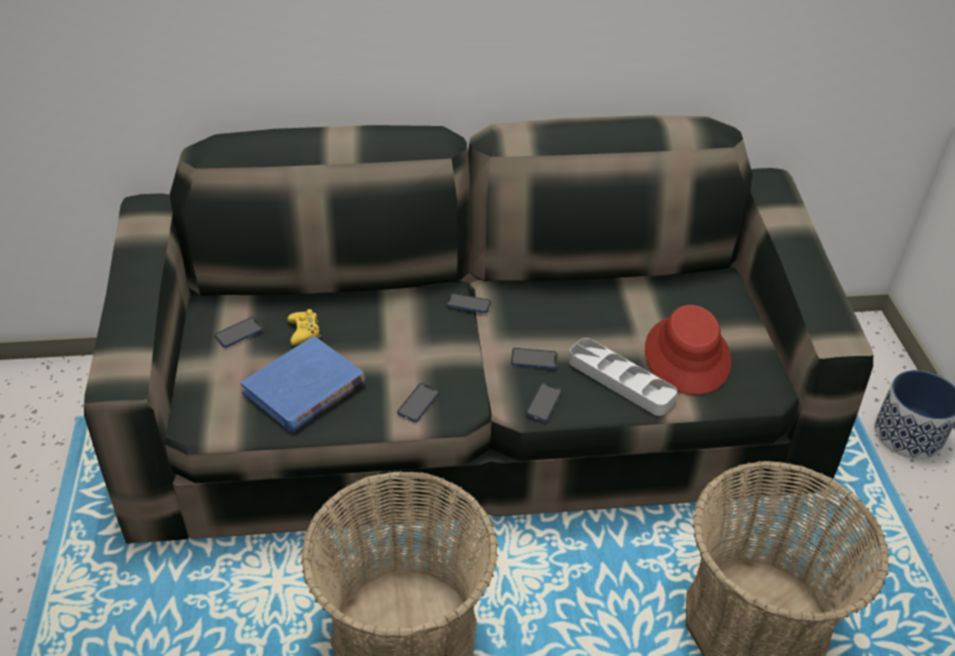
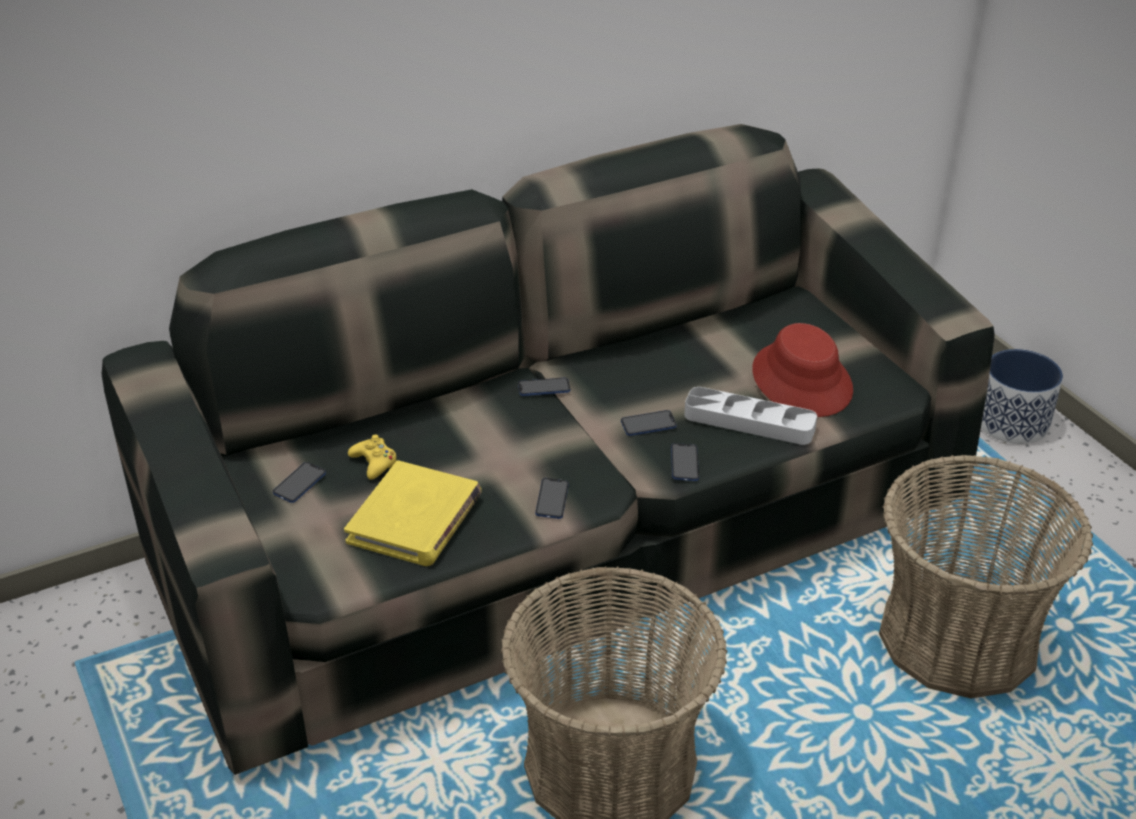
camera: 20 degrees left, 5 degrees down
blue book [241,336,366,432] -> yellow book [344,460,482,566]

